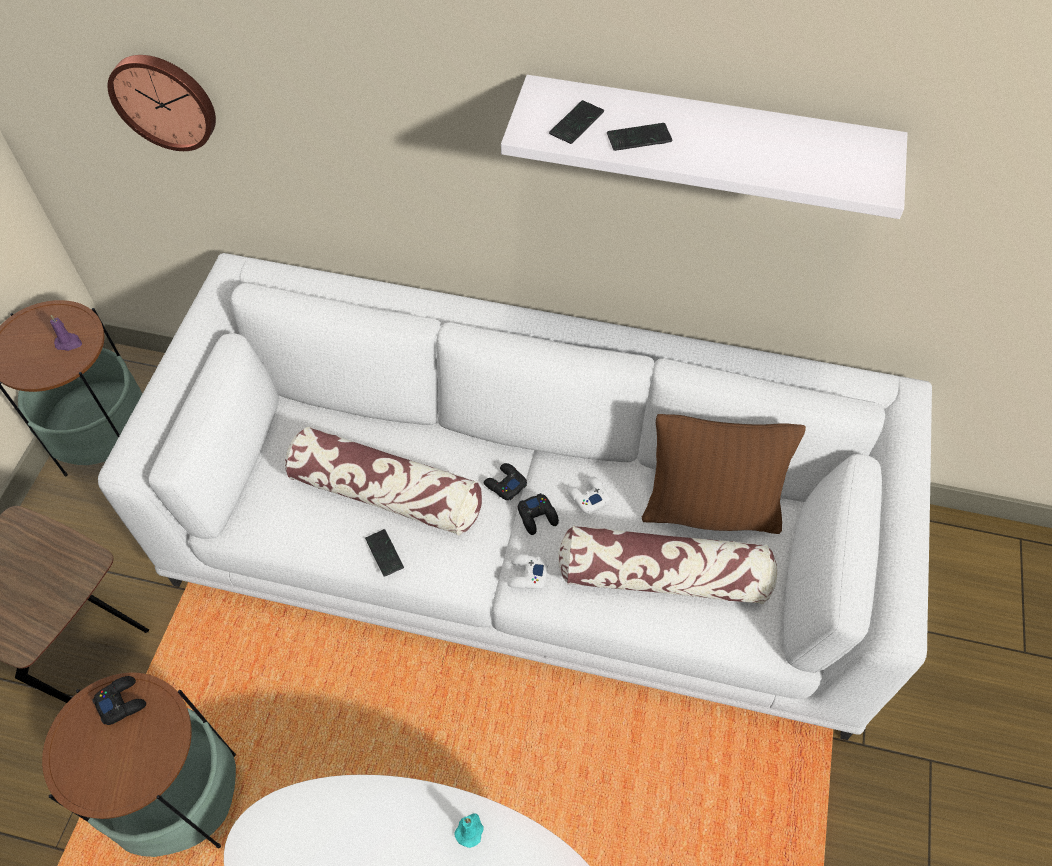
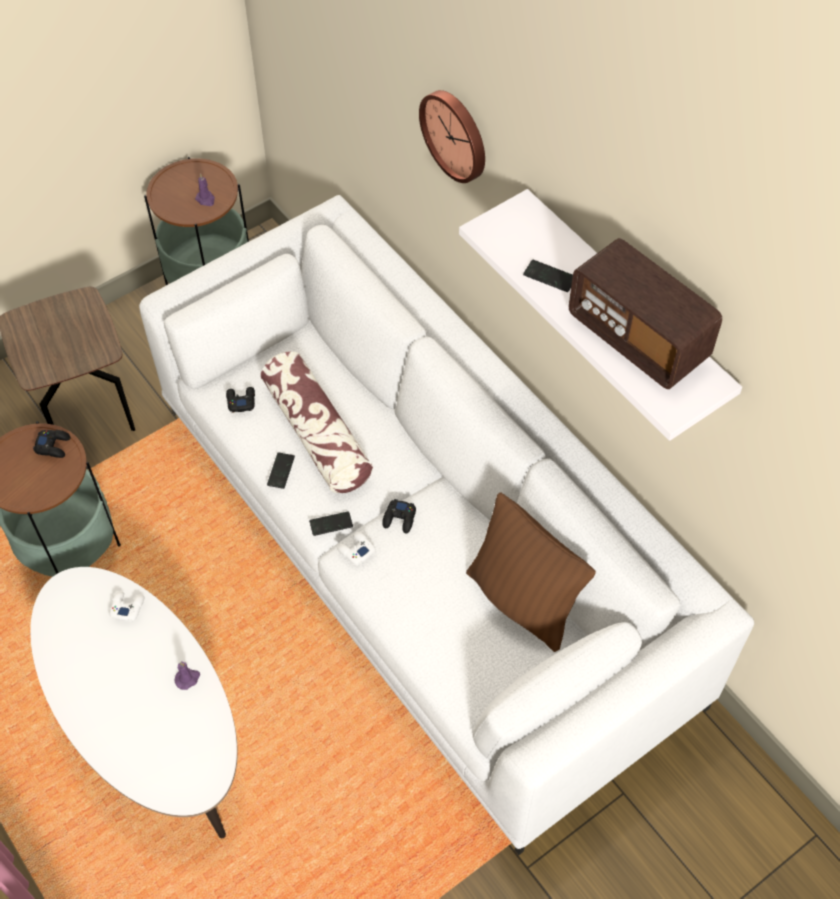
camera: 40 degrees right, 0 degrees up
wall clock [108,55,216,151] -> wall clock moved to [419,90,485,183]
turquoise candle [454,813,484,848] -> purple candle [174,661,200,690]
black game controller [484,463,527,500] -> black game controller moved to [226,387,255,413]
phone [549,100,604,144] -> phone moved to [309,511,353,536]
pillow [558,525,777,604] -> none
white game controller [567,477,610,514] -> white game controller moved to [109,591,144,622]
none -> radio [568,238,722,389]

